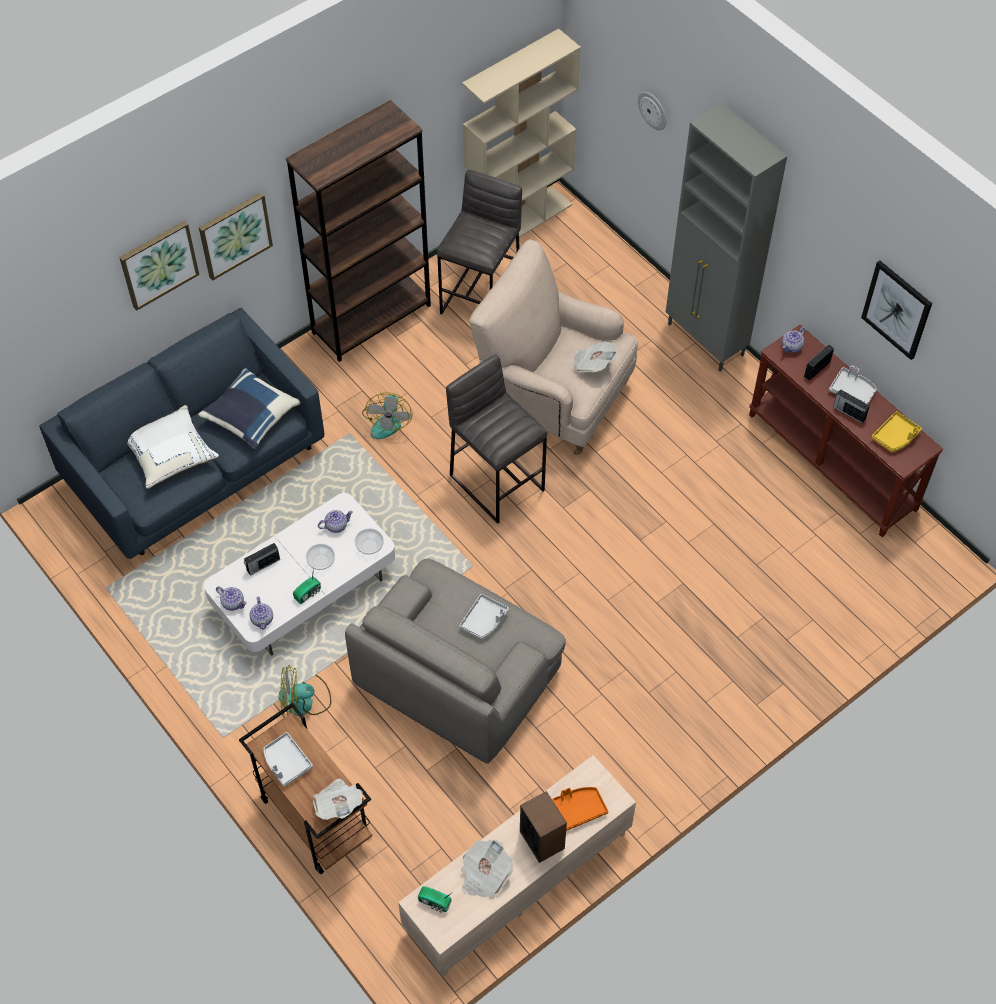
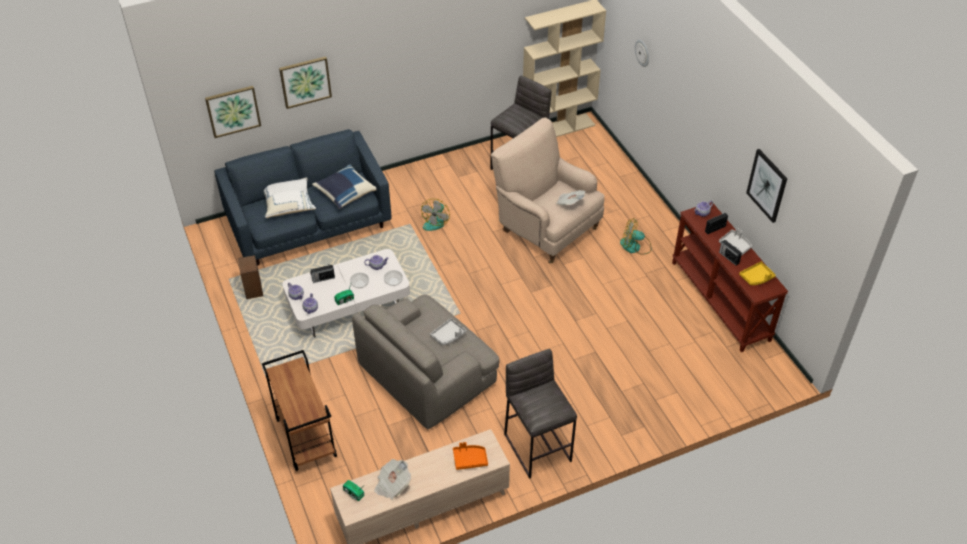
camera: 15 degrees right, 10 degrees down
picture [199,193,273,281] -> picture moved to [205,86,261,138]
grey tray [264,732,313,787] -> none
fan [279,665,331,716] -> fan moved to [620,218,651,255]
brown bookcase [286,100,431,362] -> none
newspaper [313,778,363,820] -> none
grey stool [446,354,547,524] -> grey stool moved to [504,349,577,479]
speaker [520,791,567,863] -> speaker moved to [238,255,263,299]
grey cabinet [666,103,787,372] -> none

